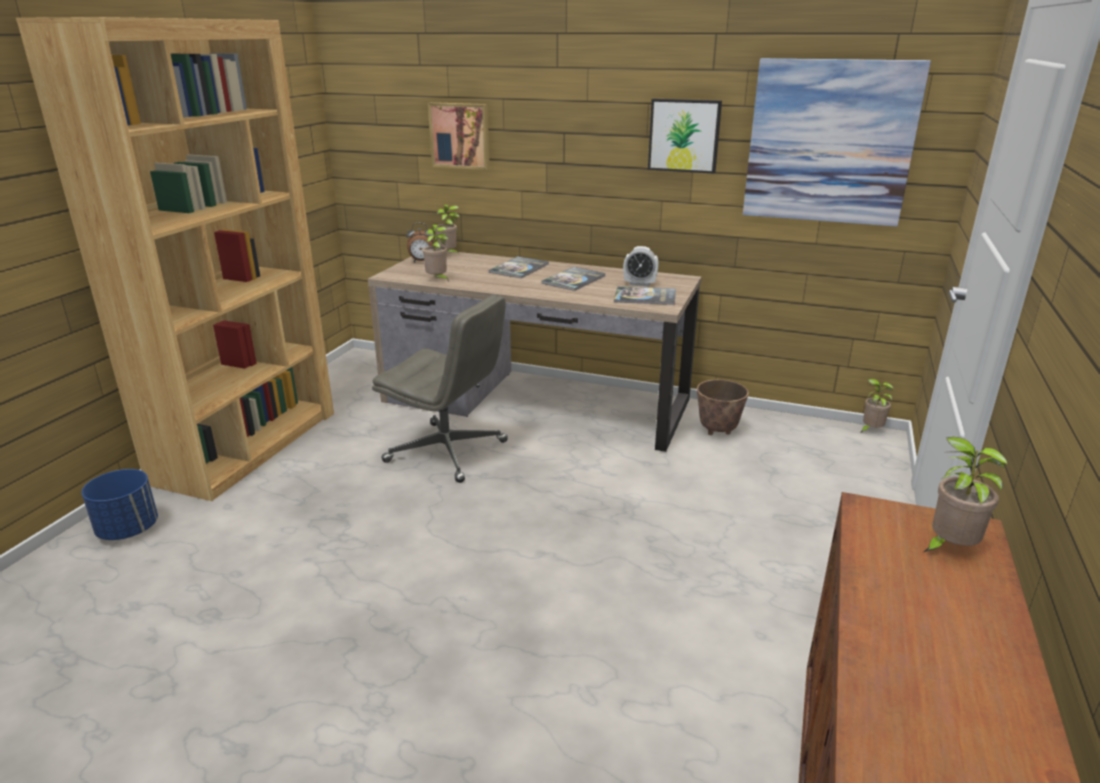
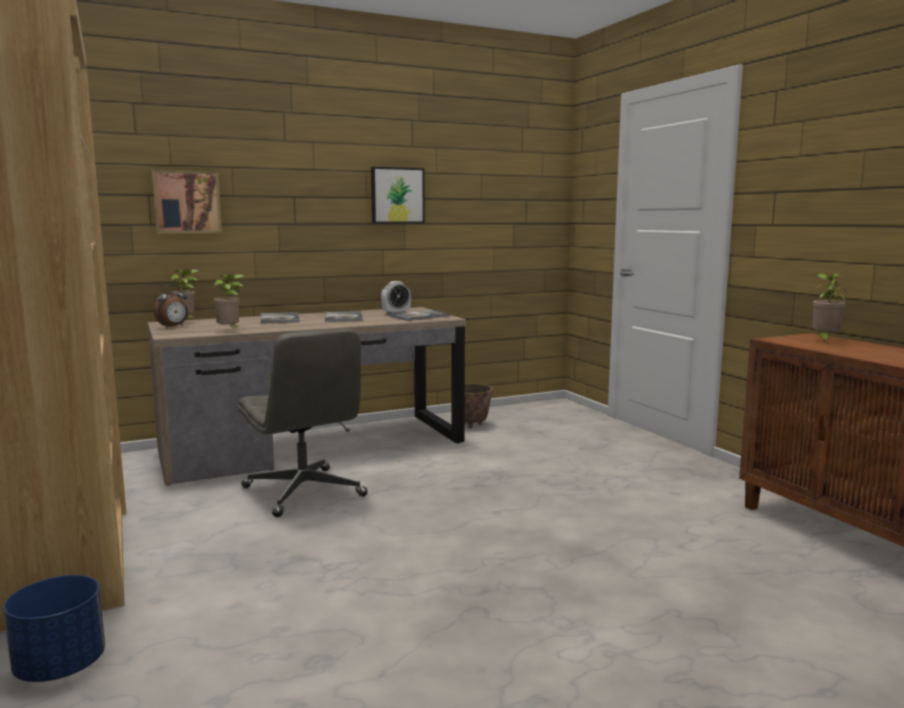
camera: 45 degrees left, 15 degrees down
grey office chair [372,294,508,483] -> grey office chair turned 75 degrees clockwise [238,328,368,517]
picture [743,58,931,227] -> none
potted plant [860,379,894,433] -> none

